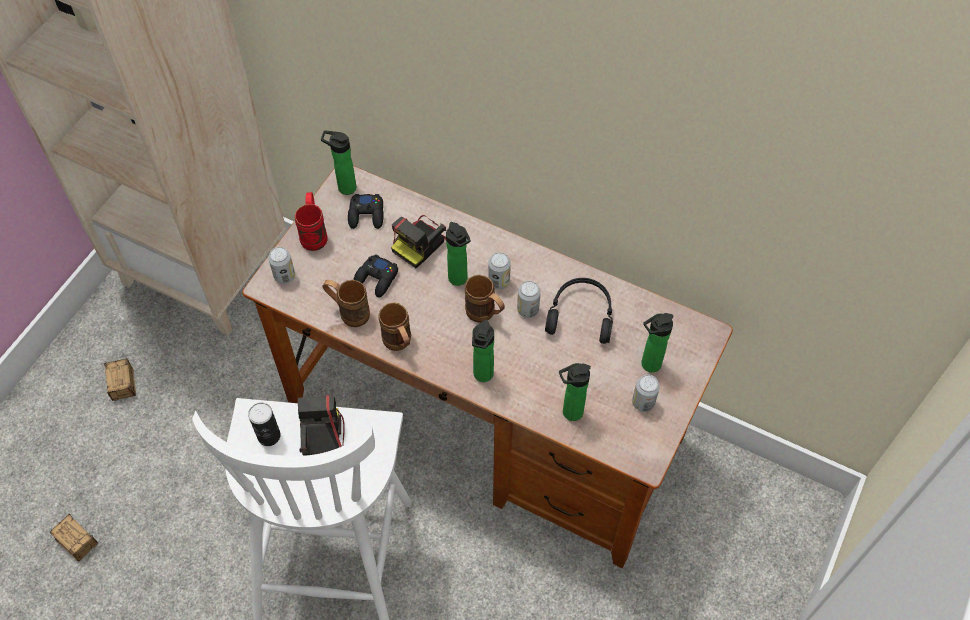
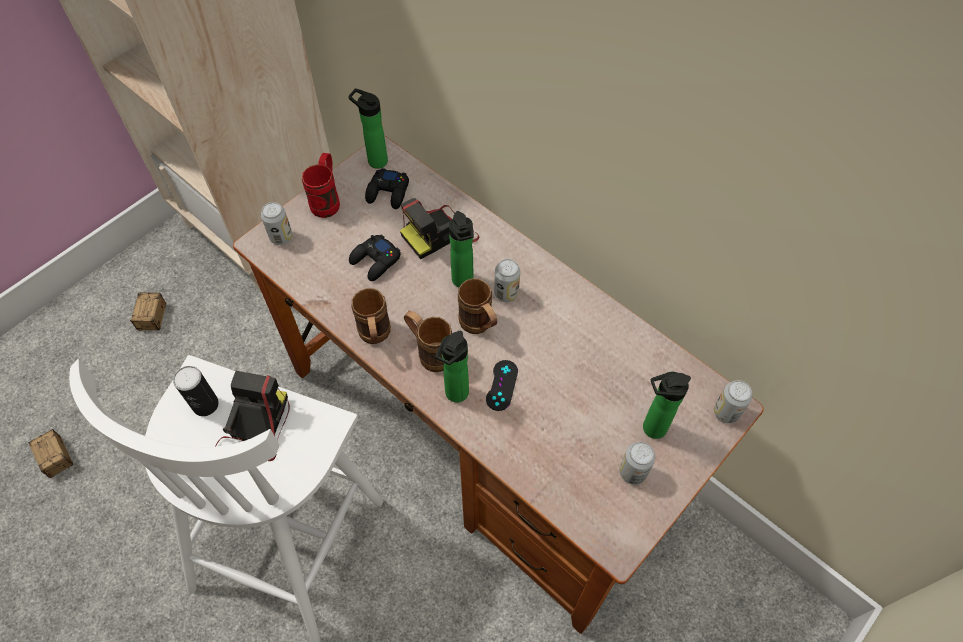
camera: 15 degrees right, 0 degrees up
brown mug [322,280,370,327] -> brown mug moved to [404,311,452,372]
can [517,281,541,318] -> can moved to [714,380,752,424]
black headphones [545,278,613,344] -> none
bottle [559,363,591,421] -> none
none -> black game controller [486,360,518,411]

